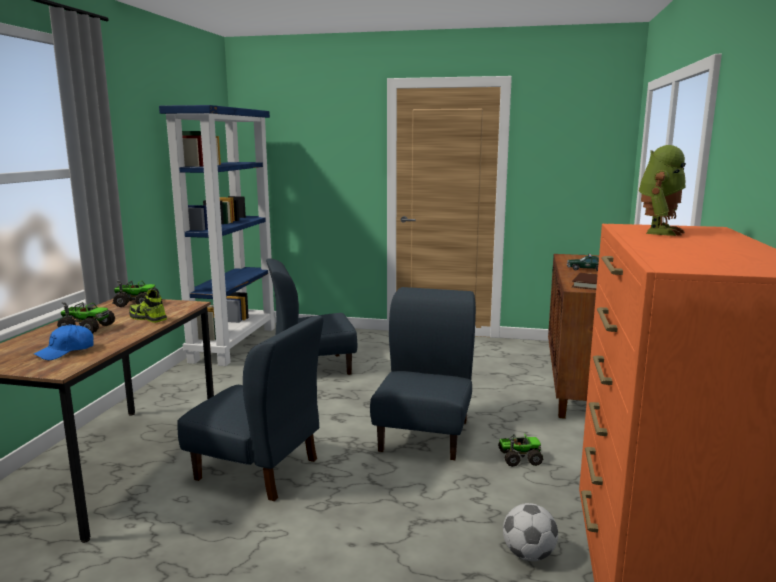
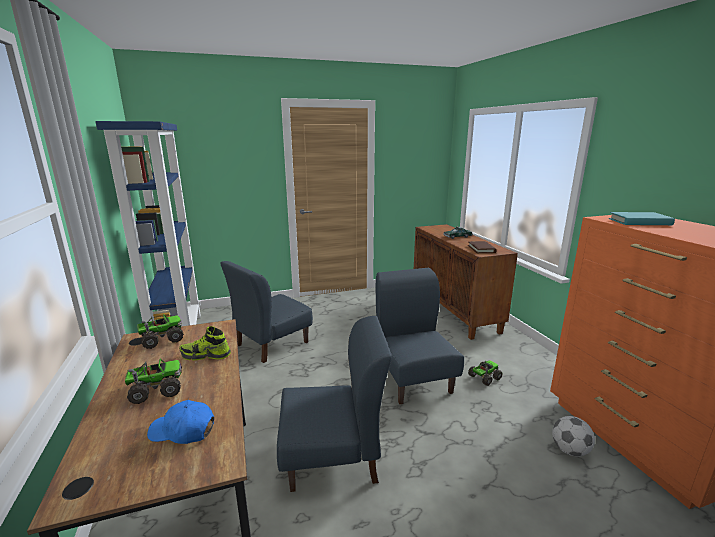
camera: 30 degrees left, 5 degrees up
blue cap [34,324,94,360] -> blue cap turned 90 degrees clockwise [147,400,214,444]
toy robot [639,145,686,236] -> turquoise book [609,212,675,225]

